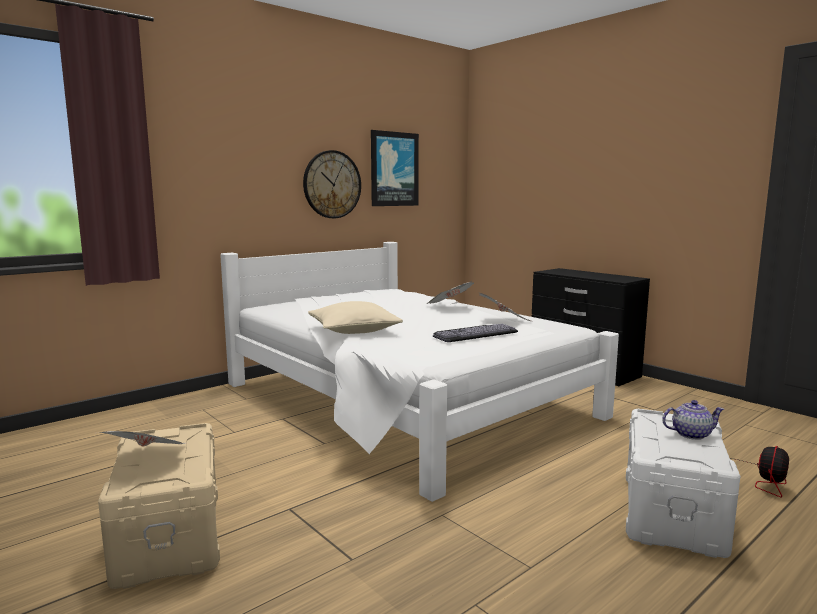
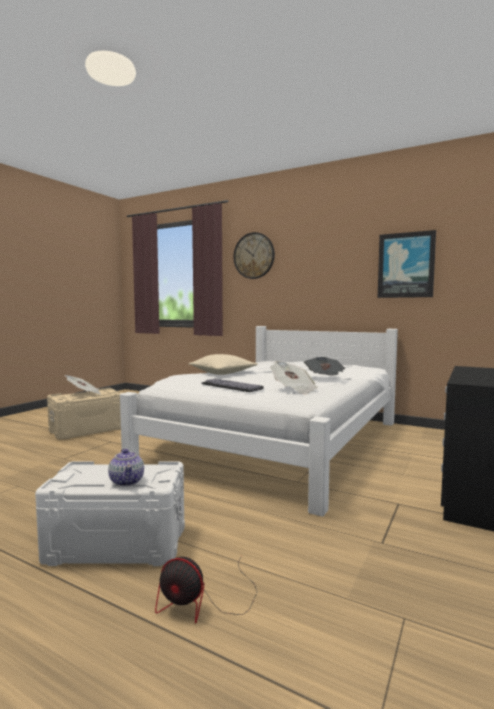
camera: 70 degrees right, 5 degrees down
wall clock [303,150,361,218] -> wall clock moved to [233,232,275,279]

